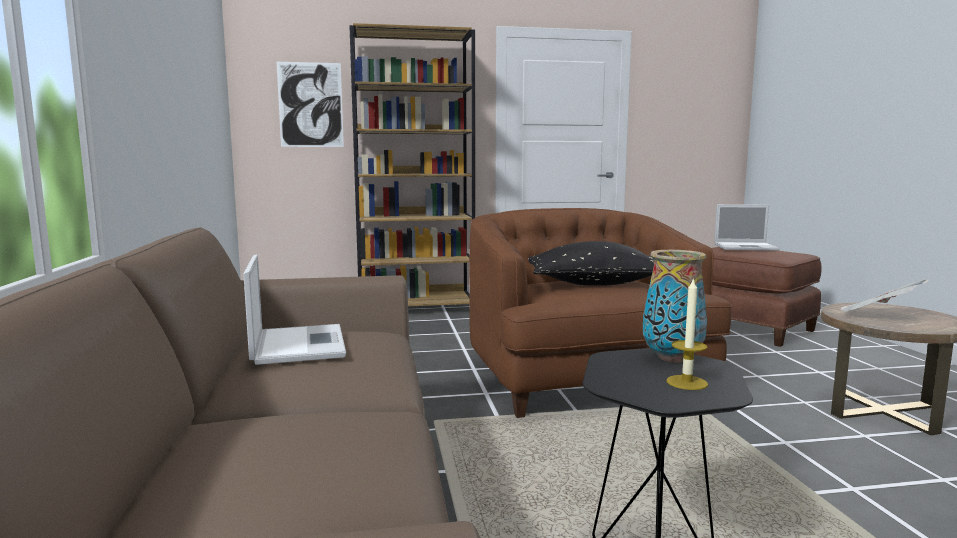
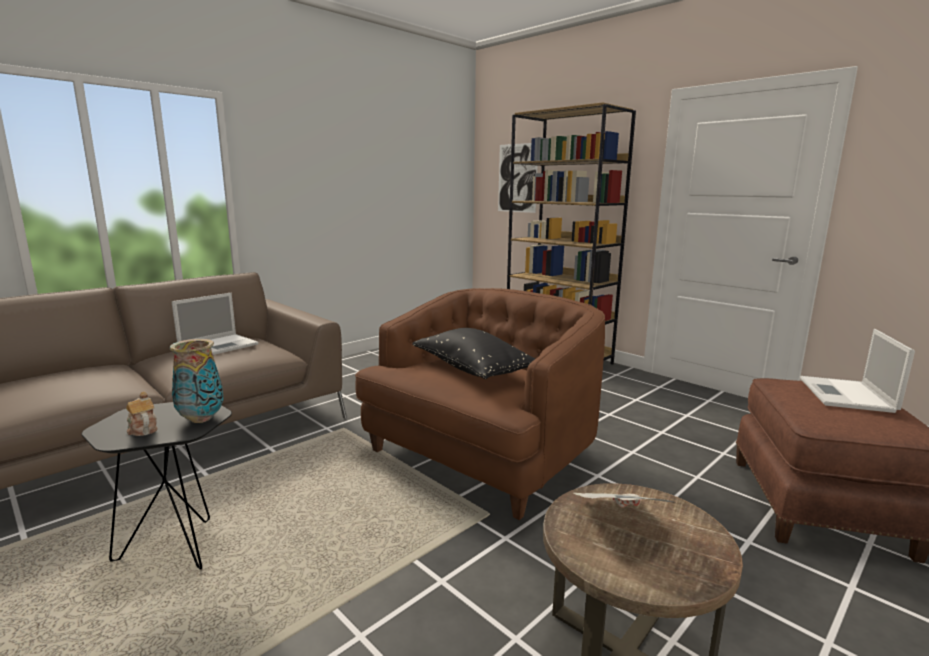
camera: 55 degrees right, 5 degrees up
candle [666,277,708,390] -> teapot [126,392,158,436]
laptop [714,204,780,251] -> laptop turned 45 degrees clockwise [800,329,915,413]

